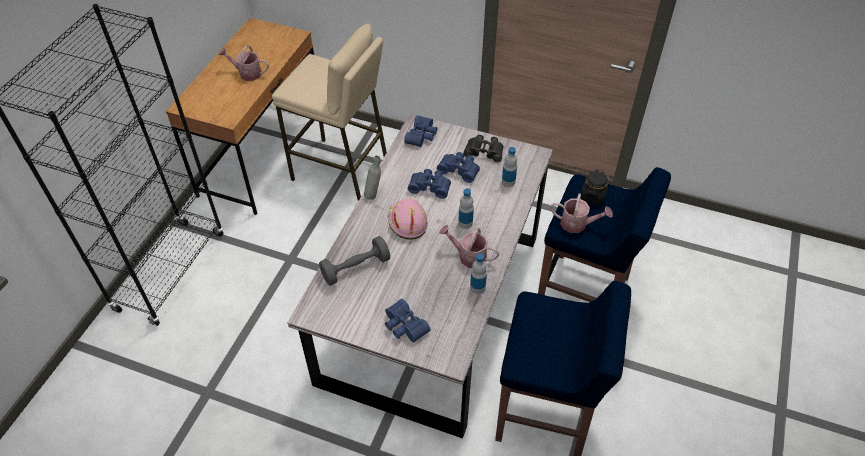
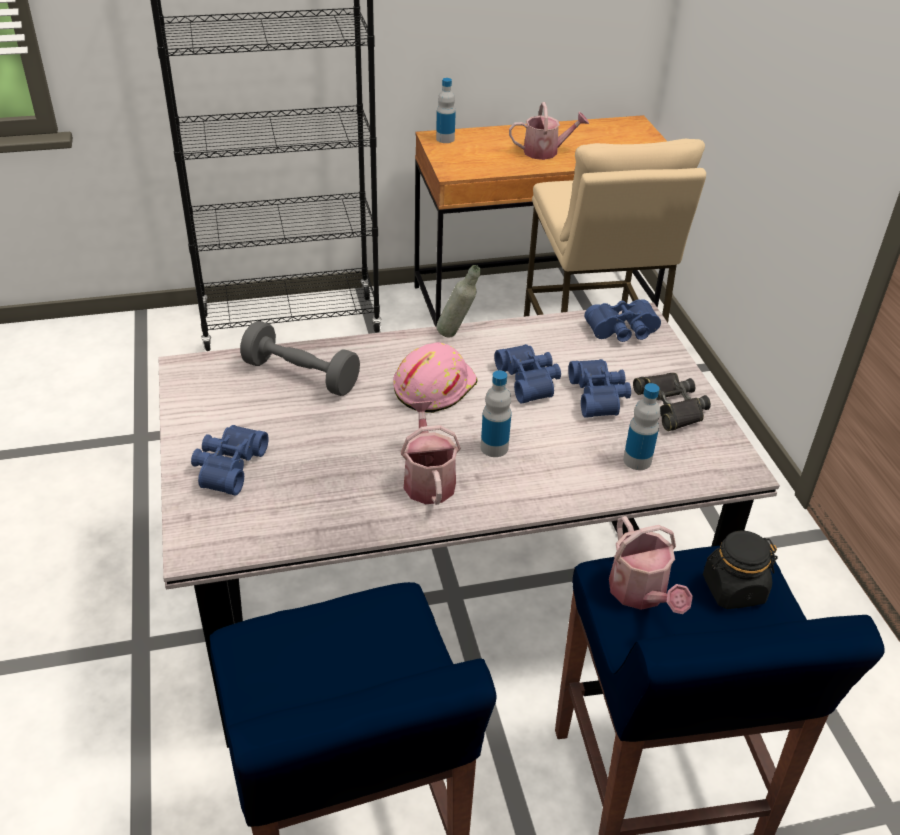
camera: 55 degrees right, 10 degrees down
watering can [219,45,269,81] -> watering can turned 105 degrees clockwise [509,102,589,160]
bottle [470,253,487,294] -> bottle moved to [436,78,456,143]

